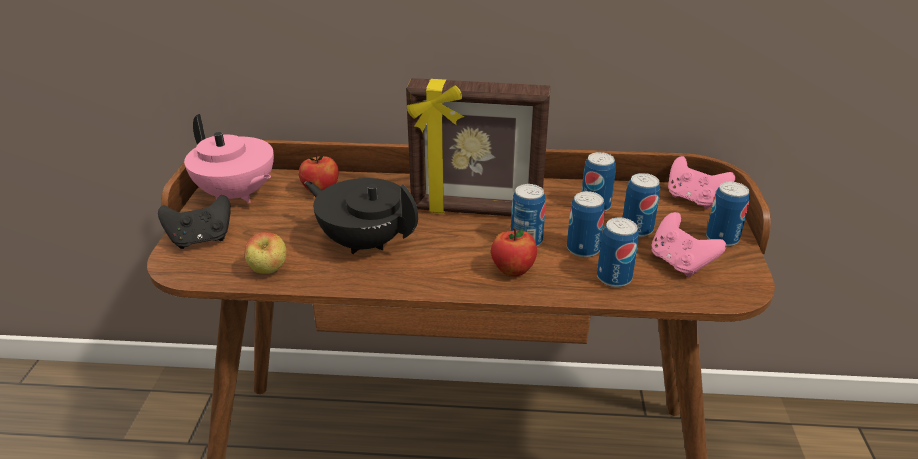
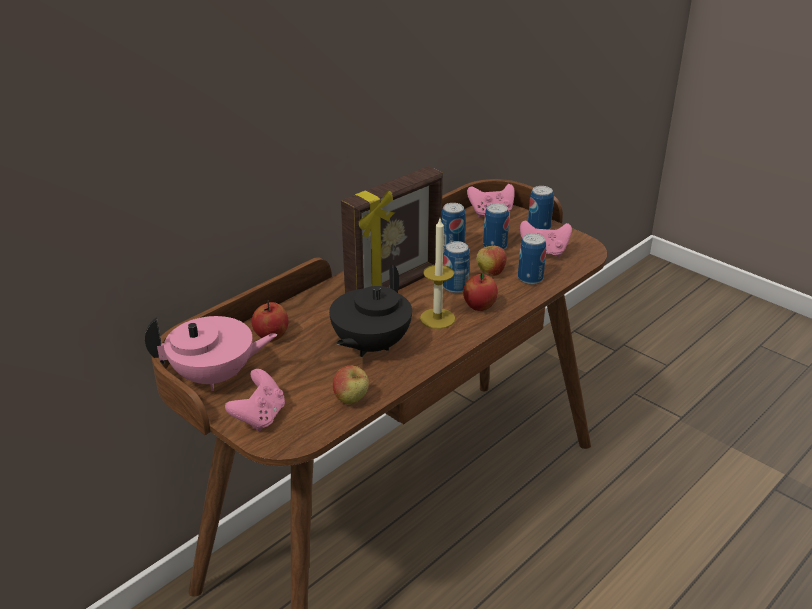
camera: 50 degrees left, 0 degrees up
black game controller [158,195,231,249] -> pink game controller [225,369,285,431]
black teapot [304,178,418,254] -> black teapot turned 45 degrees counterclockwise [329,264,412,357]
can [567,191,605,258] -> apple [476,243,507,276]
none -> candle [420,219,455,329]

